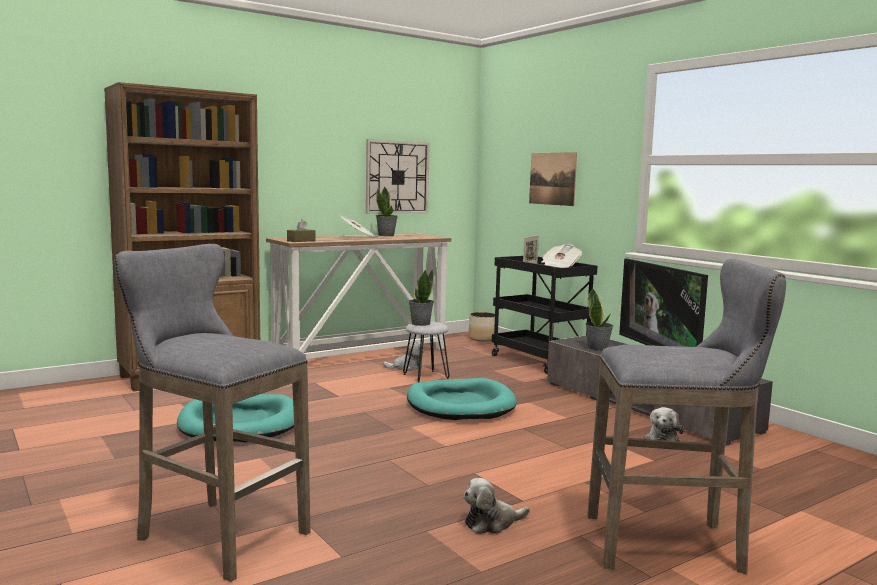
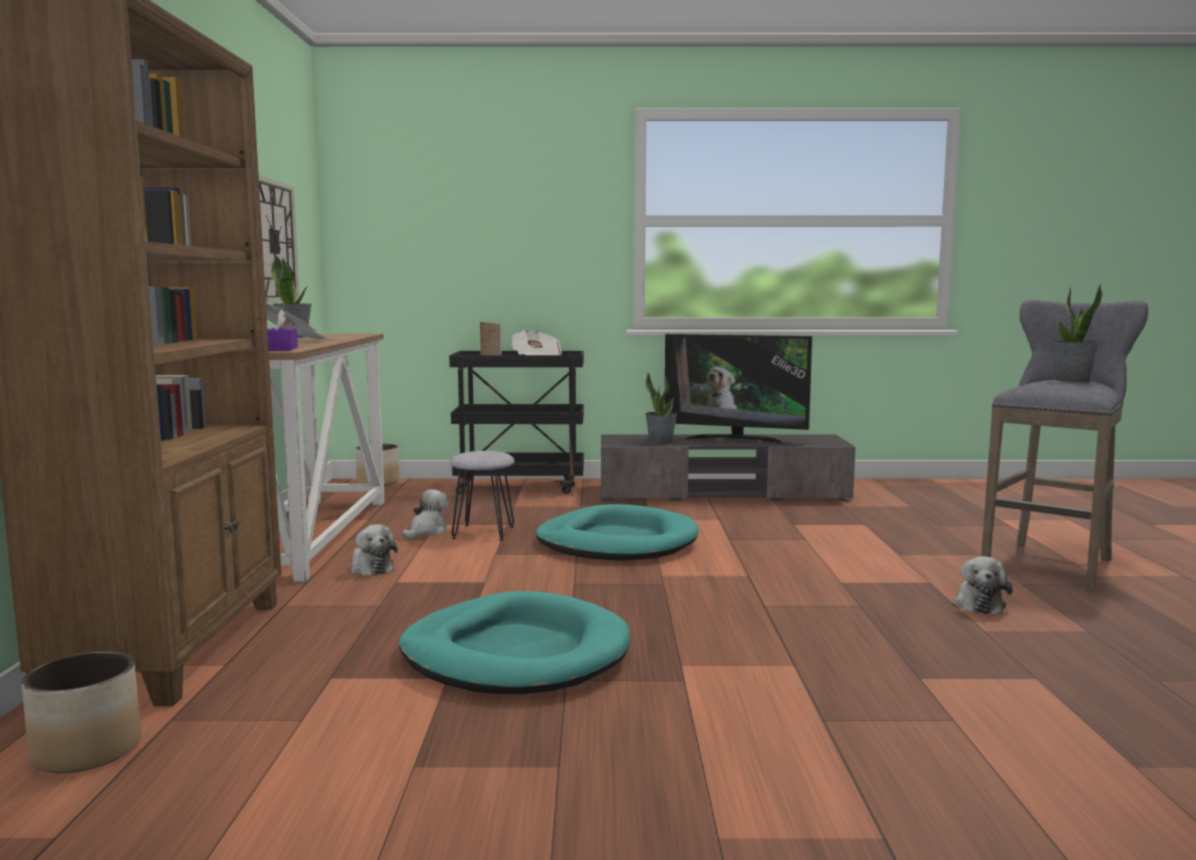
camera: 55 degrees left, 0 degrees up
grey stool [114,244,310,582] -> none
brown tissue box [287,219,316,242] -> purple tissue box [267,309,298,351]
potted plant [409,269,434,326] -> potted plant moved to [1051,284,1103,382]
picture [529,152,577,206] -> none
plush toy [645,407,684,441] -> plush toy moved to [351,524,398,576]
none -> planter [22,651,141,773]

